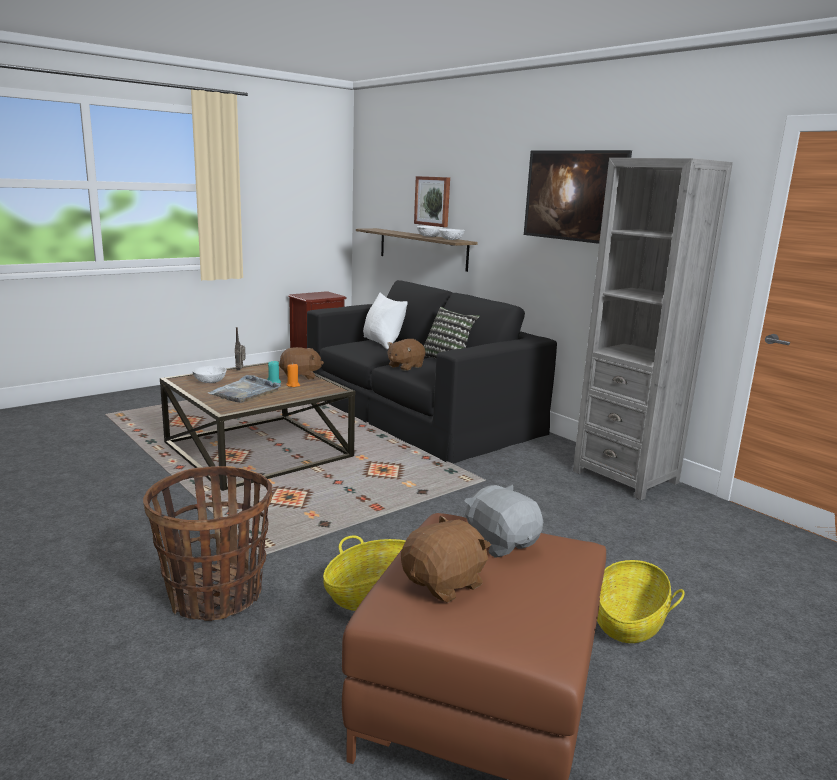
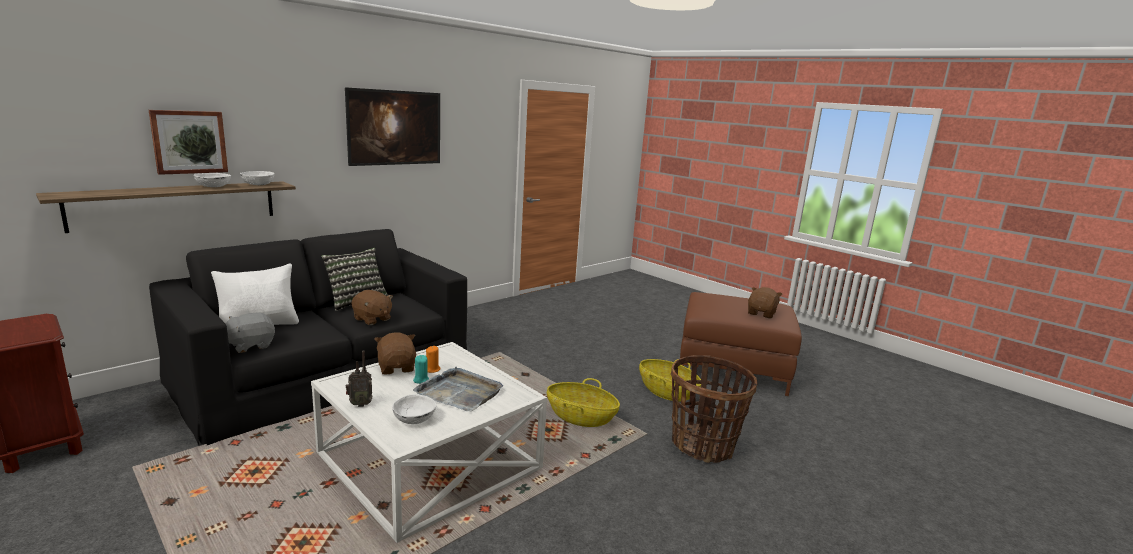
camera: 95 degrees left, 0 degrees up
brown coffee table [160,361,355,491] -> white coffee table [311,342,547,543]
brown plush toy [401,515,491,603] -> brown plush toy turned 75 degrees clockwise [748,287,783,318]
grey plush toy [465,485,543,558] -> grey plush toy moved to [226,312,275,353]
grey bookcase [573,158,733,500] -> none
basket [597,560,685,643] -> basket moved to [547,378,620,427]

